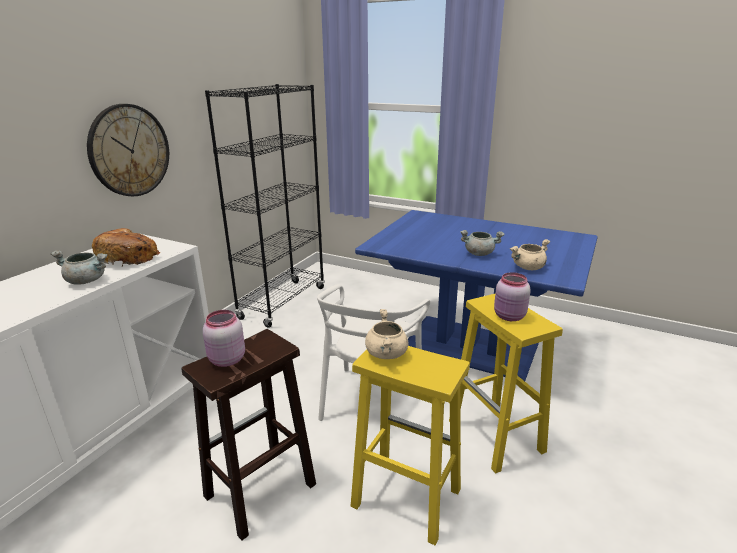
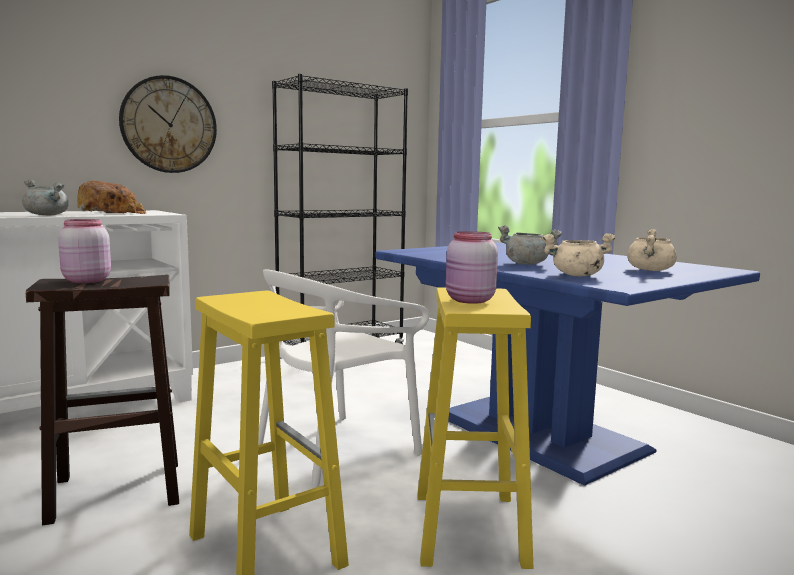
camera: 25 degrees right, 15 degrees down
beige cooking pot [365,309,408,359] -> beige cooking pot moved to [627,229,677,271]

